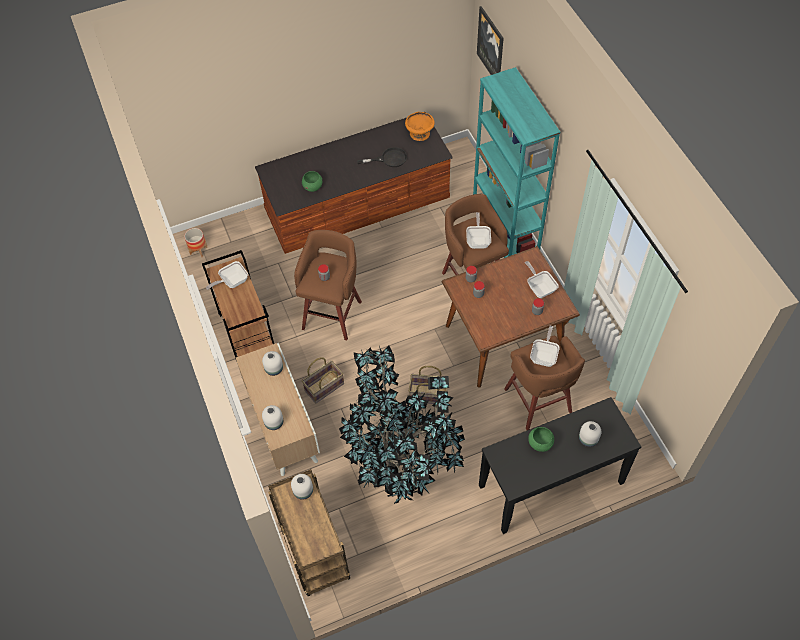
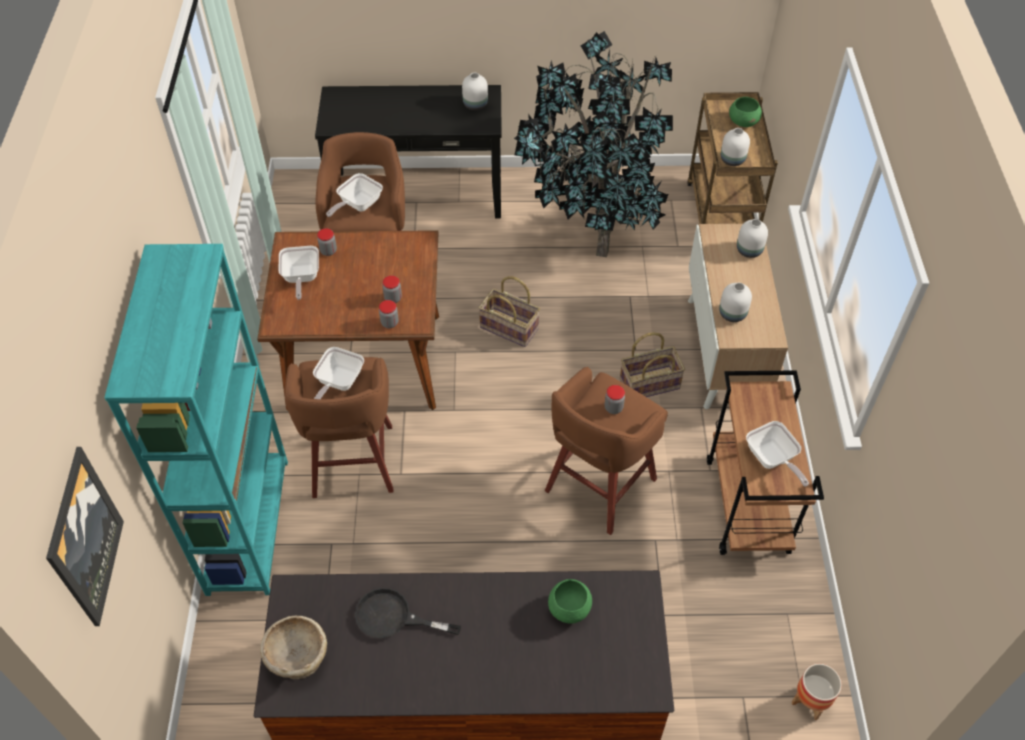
camera: 160 degrees left, 5 degrees down
frying pan [206,261,248,290] -> frying pan turned 75 degrees clockwise [746,421,809,487]
orange bowl [405,112,435,141] -> beige bowl [260,616,327,679]
green bowl [528,427,554,452] -> green bowl moved to [729,97,762,127]
white vase [579,421,601,447] -> white vase moved to [462,73,488,110]

